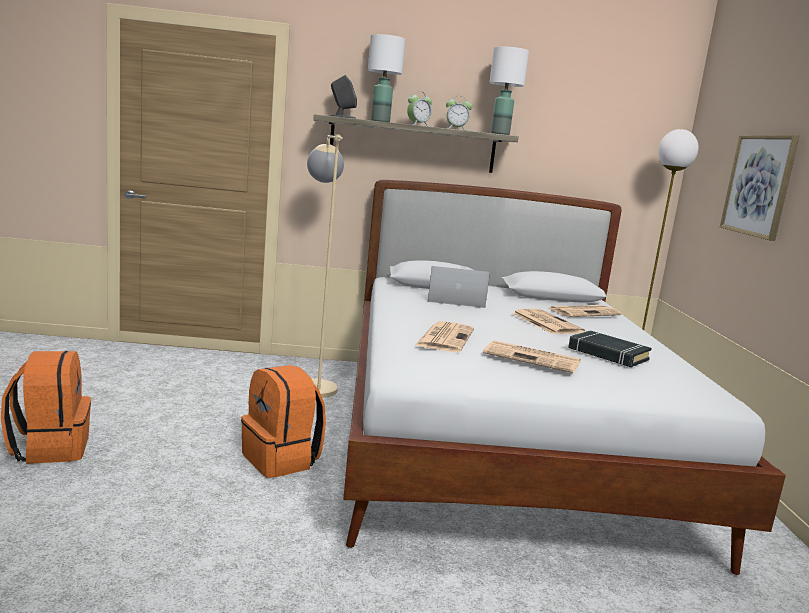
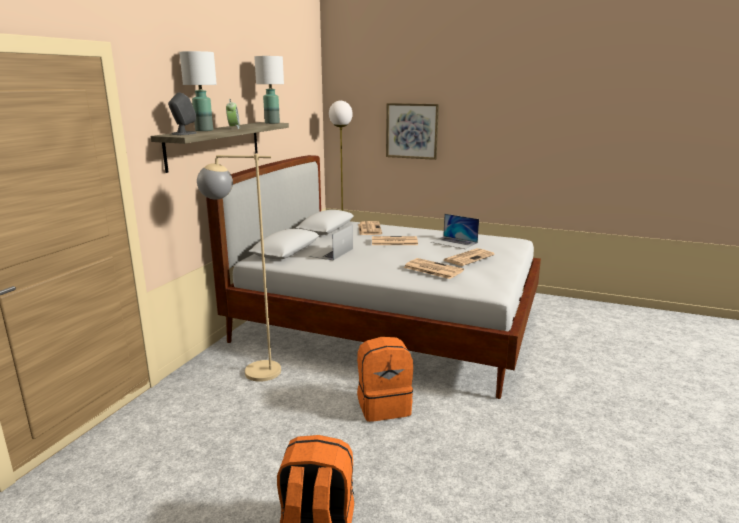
camera: 65 degrees left, 5 degrees up
alarm clock [446,96,472,131] -> none
black book [568,330,652,367] -> laptop [431,214,479,249]

